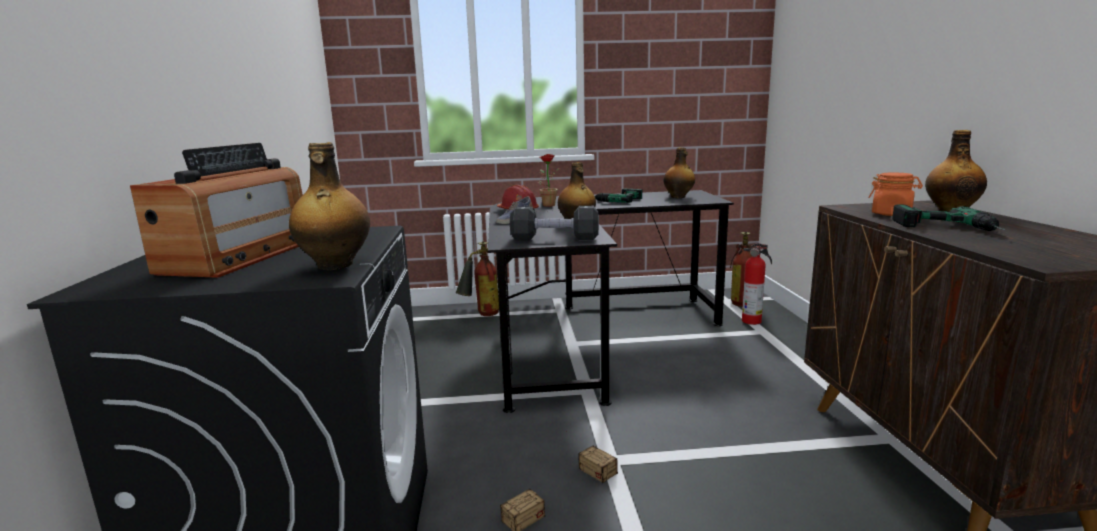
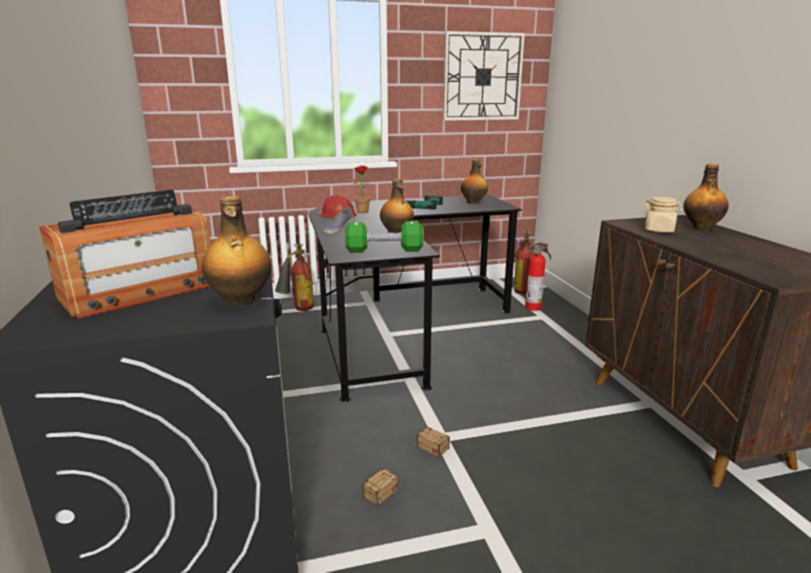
camera: 10 degrees left, 5 degrees up
radio [130,143,303,278] -> radio turned 45 degrees clockwise [40,190,211,319]
black dumbbell [510,206,599,241] -> green dumbbell [345,221,423,253]
orange jar [868,172,923,216] -> beige jar [642,197,683,233]
power drill [892,205,1005,231] -> none
none -> wall clock [443,31,525,121]

